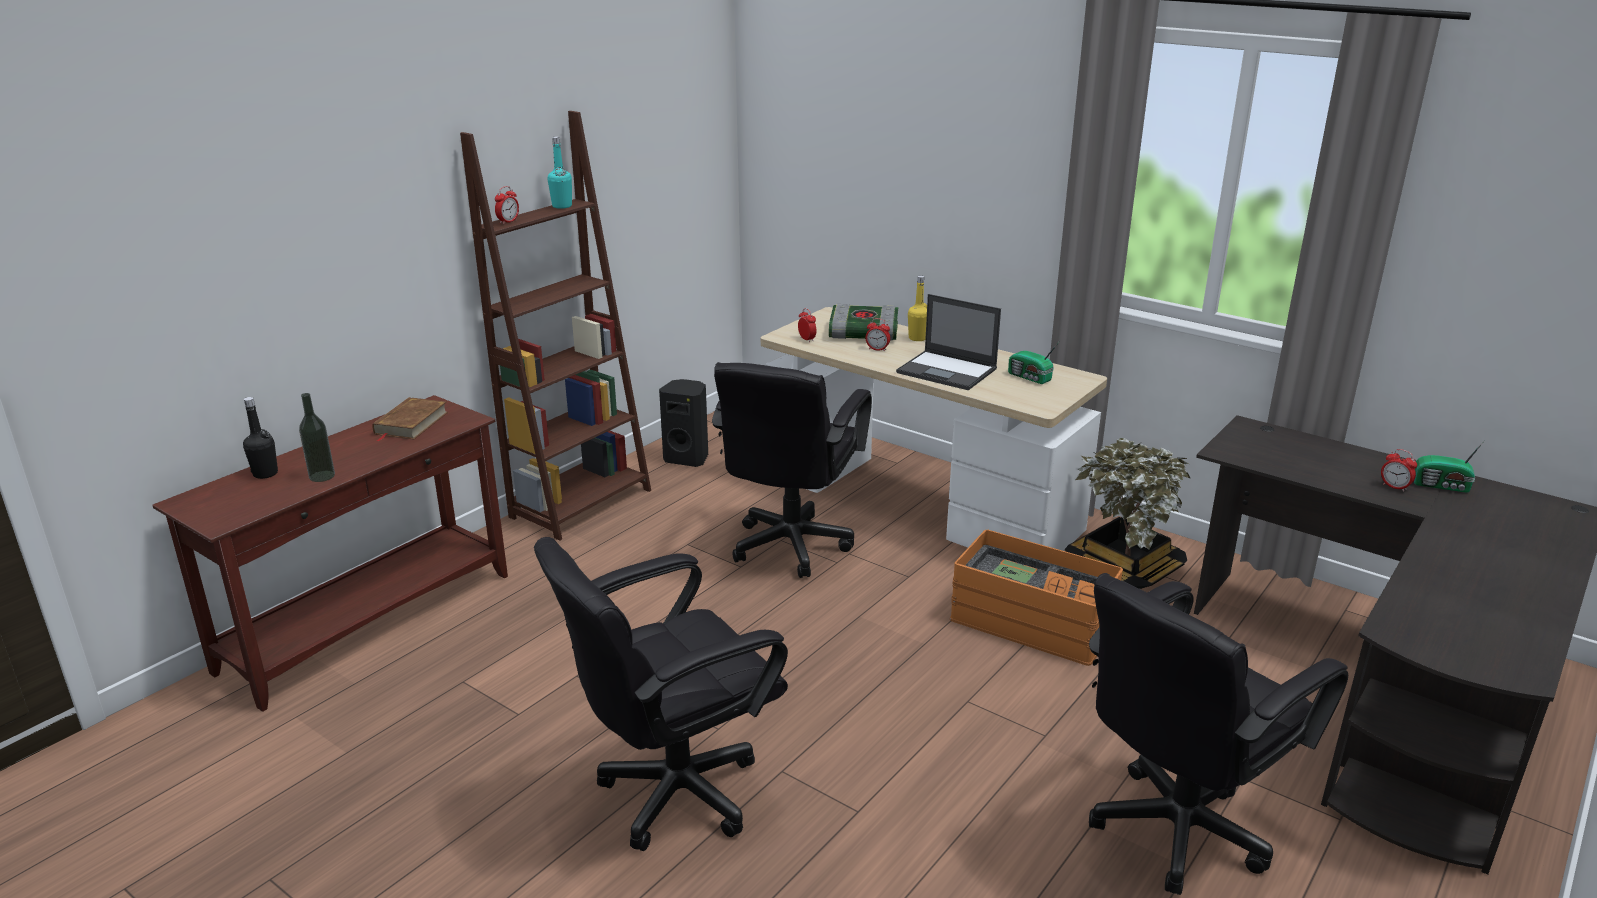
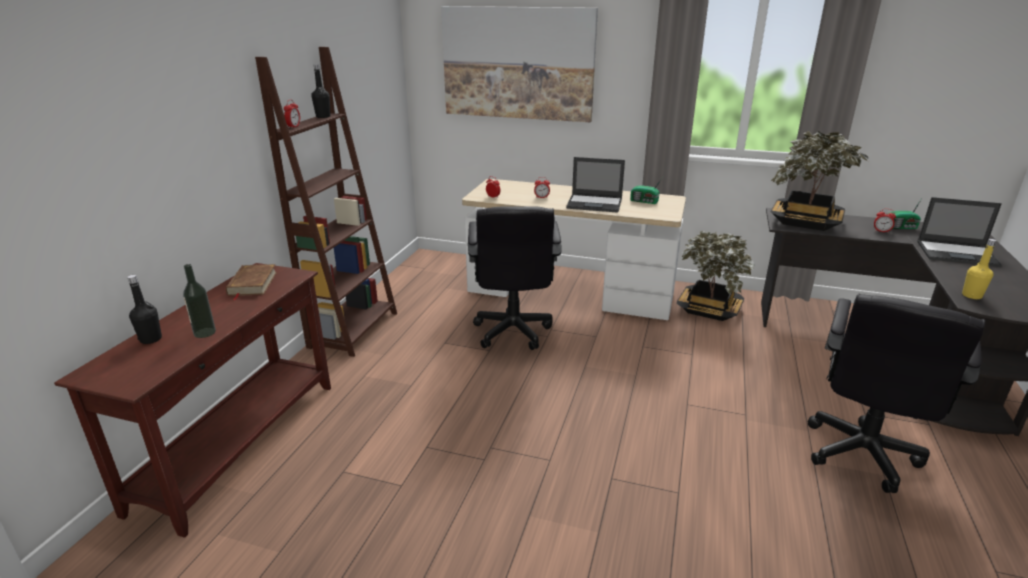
camera: 20 degrees left, 0 degrees up
black office chair [534,537,788,851] -> none
turquoise bottle [548,136,572,209] -> black bottle [311,64,331,118]
black speaker [659,379,708,467] -> none
book [829,304,898,341] -> none
yellow bottle [908,275,927,341] -> yellow bottle moved to [962,239,997,299]
orange storage box [950,530,1123,666] -> none
none -> picture [441,6,598,122]
none -> potted plant [771,131,869,231]
none -> laptop [917,197,1002,267]

